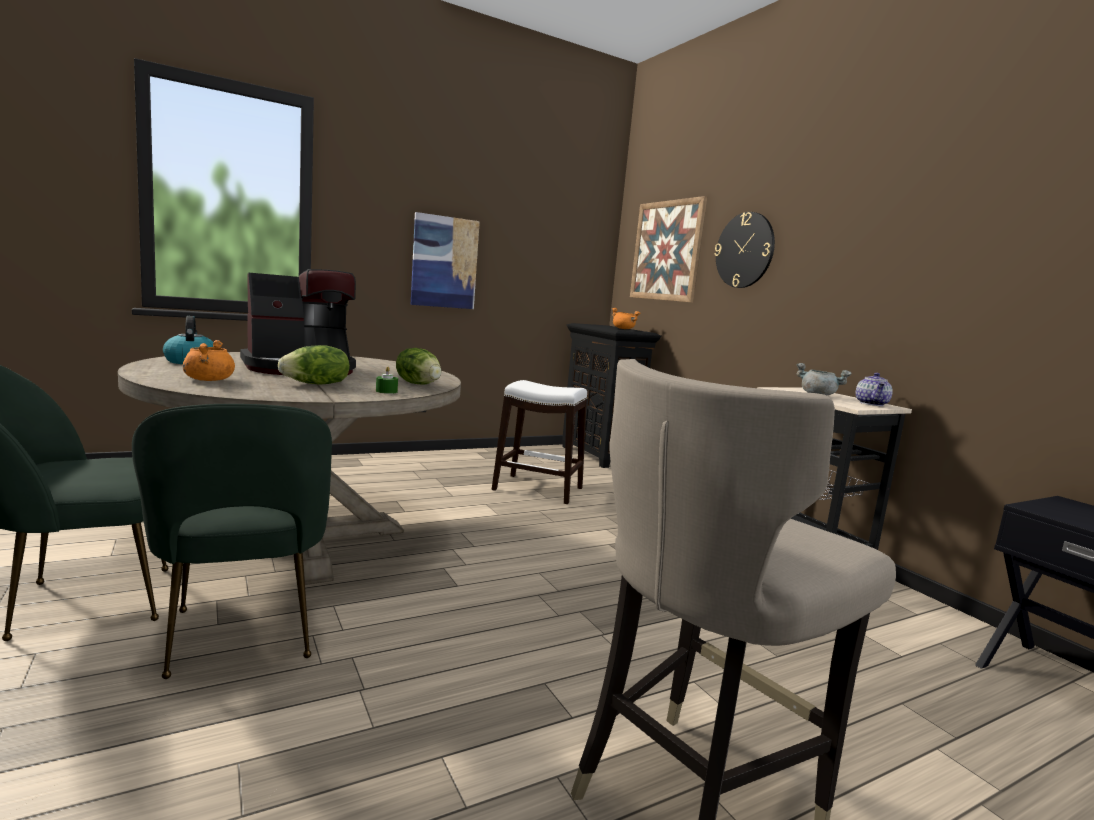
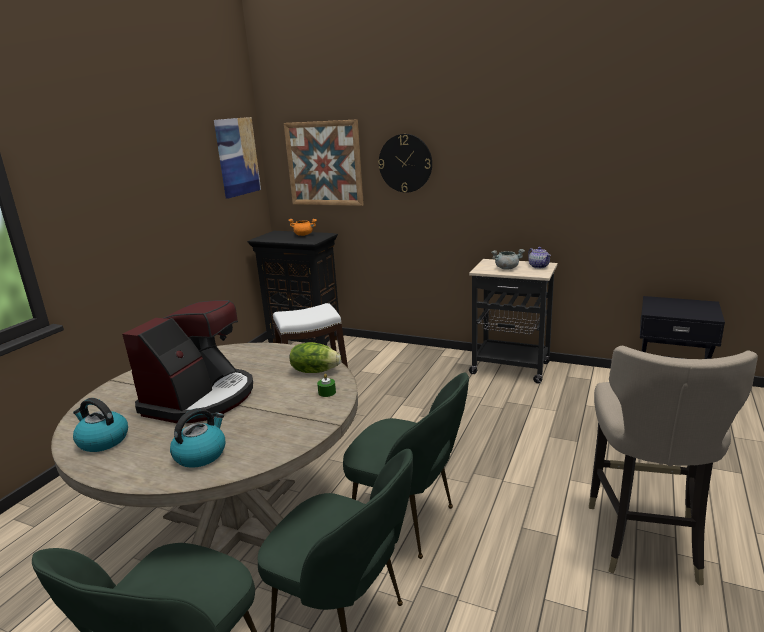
camera: 35 degrees left, 10 degrees up
orange cooking pot [183,340,235,381] -> kettle [170,408,225,468]
lettuce [278,345,350,385] -> none
picture [411,212,480,309] -> picture moved to [214,117,261,199]
none -> green chair [343,373,469,559]

